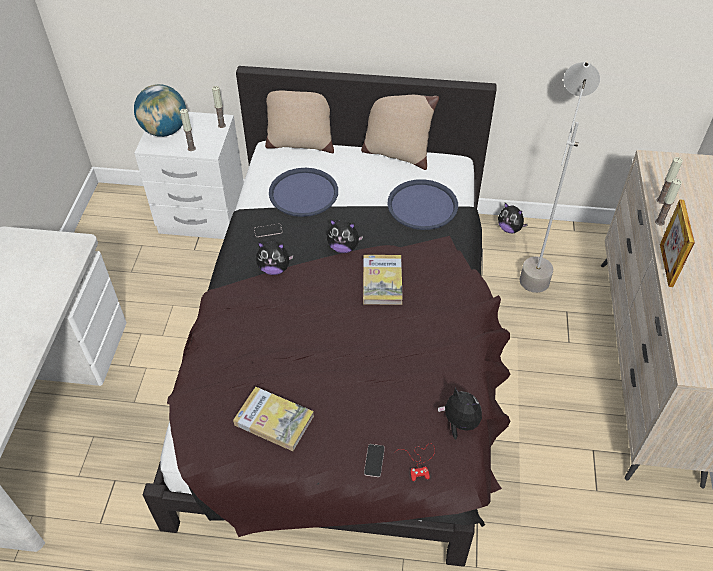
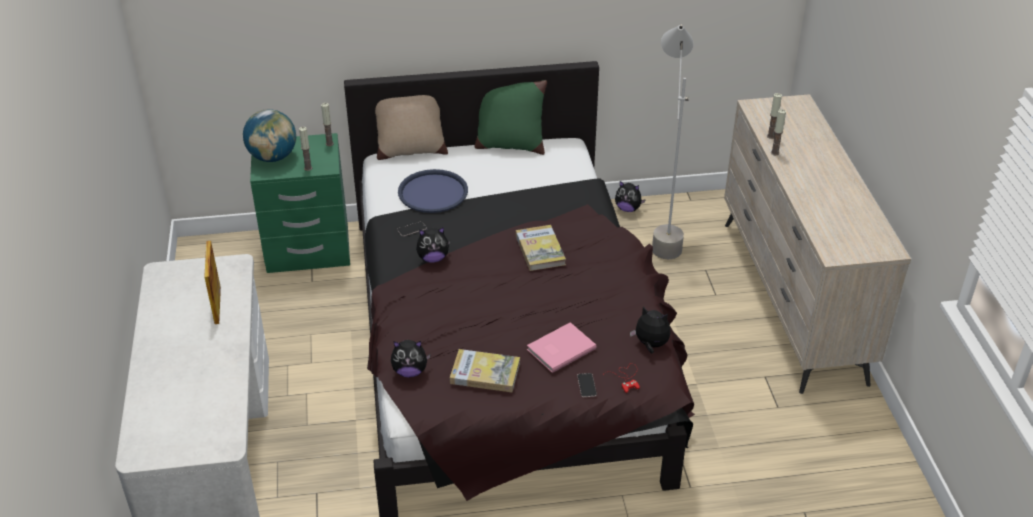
camera: 15 degrees left, 10 degrees down
white nightstand [134,112,244,239] -> green nightstand [250,133,350,273]
plush toy [327,219,363,253] -> plush toy moved to [391,340,431,377]
beige pillow [361,95,439,170] -> green pillow [475,80,547,155]
blue tray [387,179,458,230] -> none
picture frame [660,200,695,287] -> picture frame moved to [204,241,221,324]
none -> pink book [527,322,597,373]

